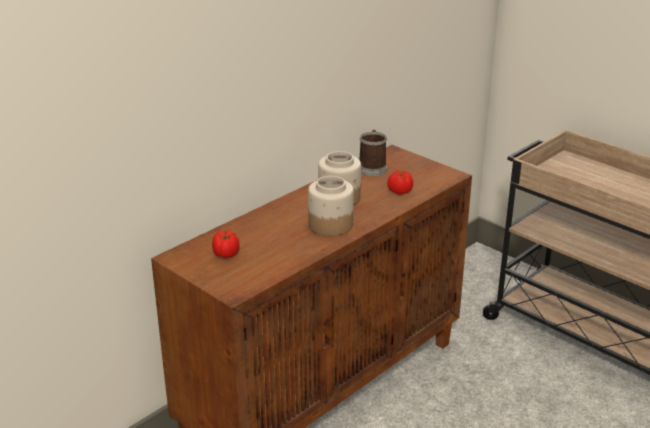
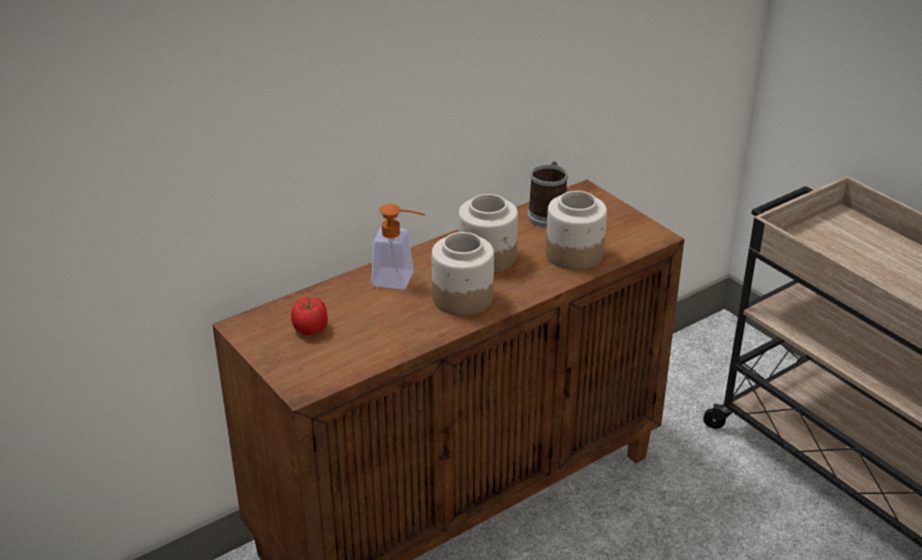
camera: 10 degrees right, 5 degrees up
tomato [387,170,413,195] -> jar [546,191,607,270]
none -> soap dispenser [371,204,426,289]

